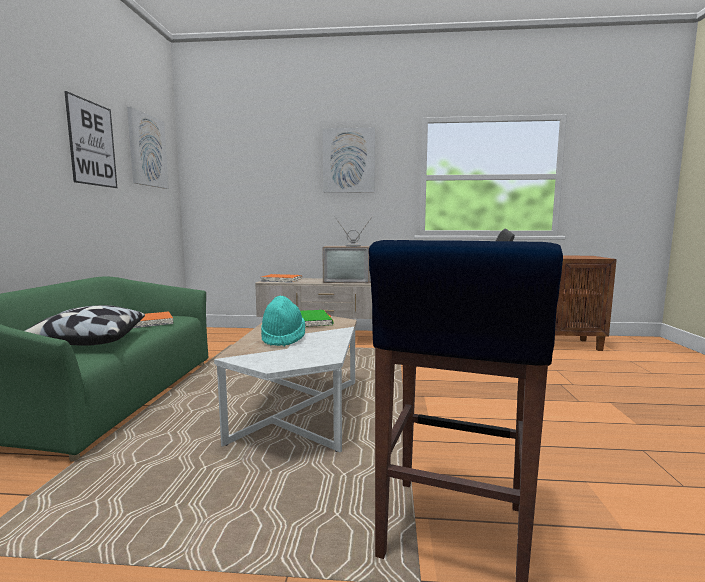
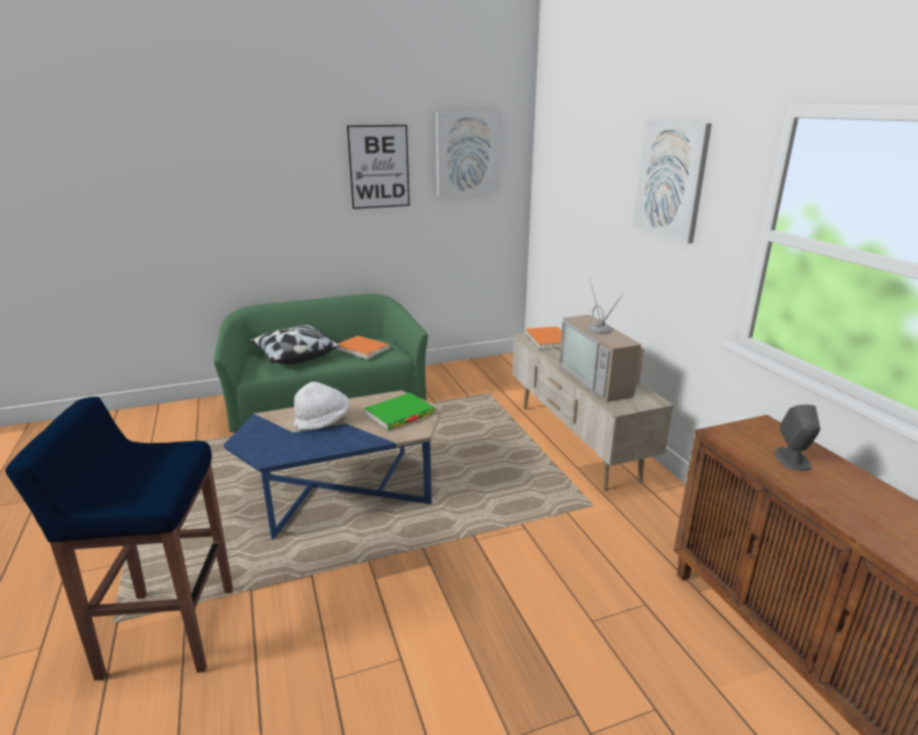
camera: 65 degrees right, 15 degrees up
white coffee table [214,316,357,453] -> blue coffee table [224,390,442,540]
turquoise hat [261,296,305,346] -> white hat [294,382,349,430]

